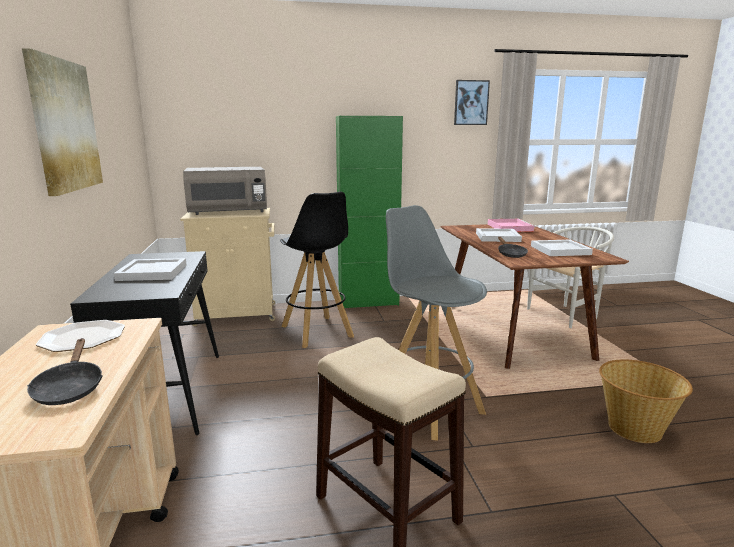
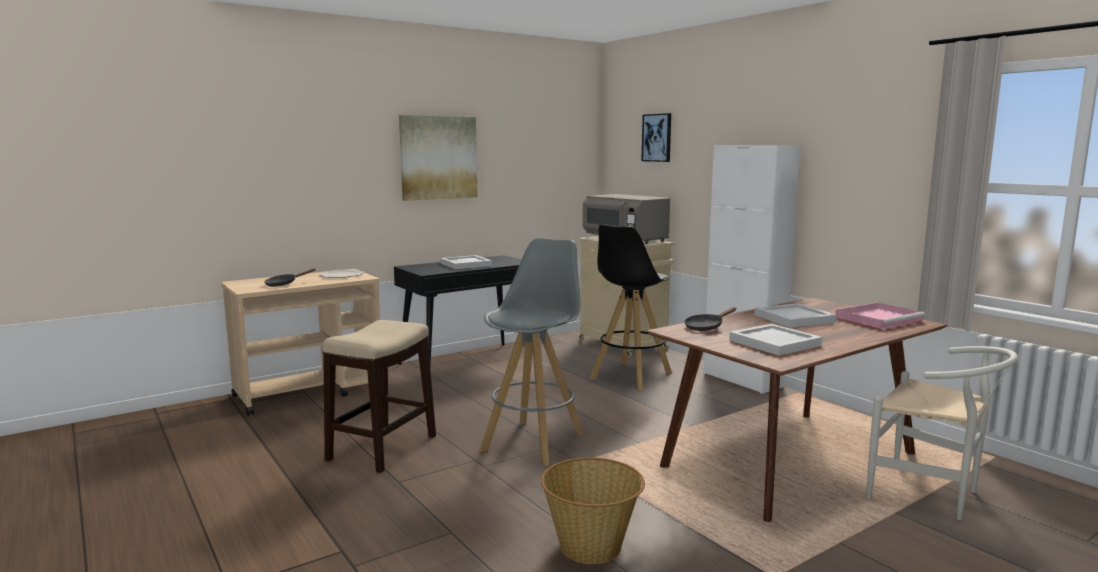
camera: 65 degrees right, 5 degrees down
green cabinet [336,116,403,308] -> white cabinet [704,145,801,394]
picture [454,80,490,125] -> picture moved to [641,113,671,162]

